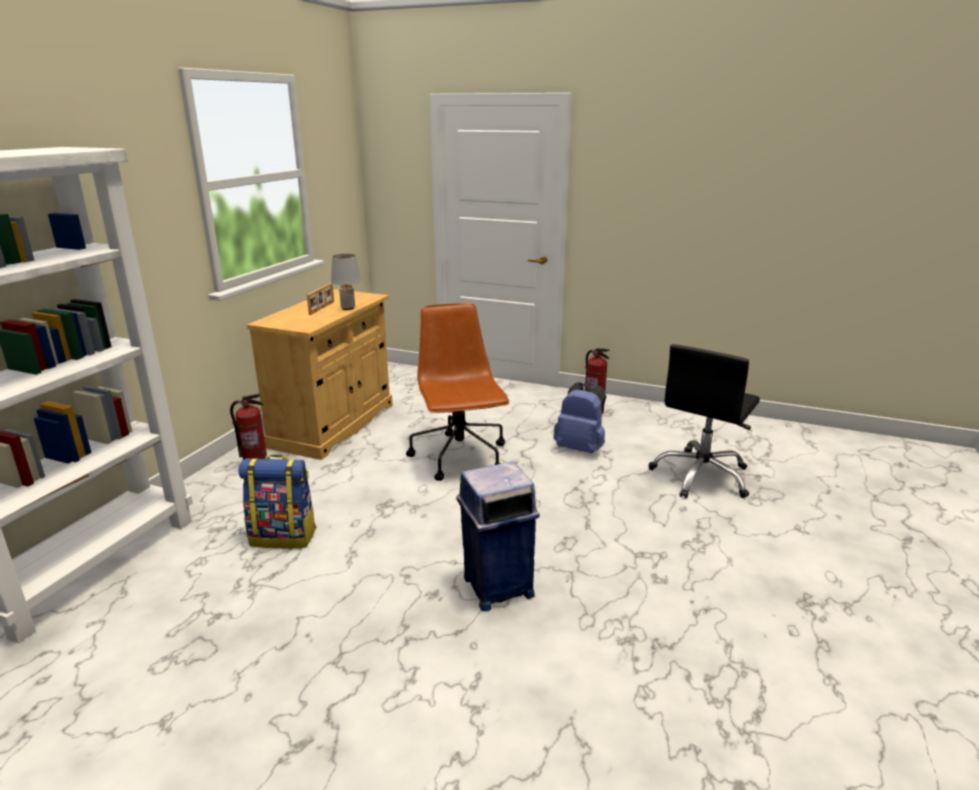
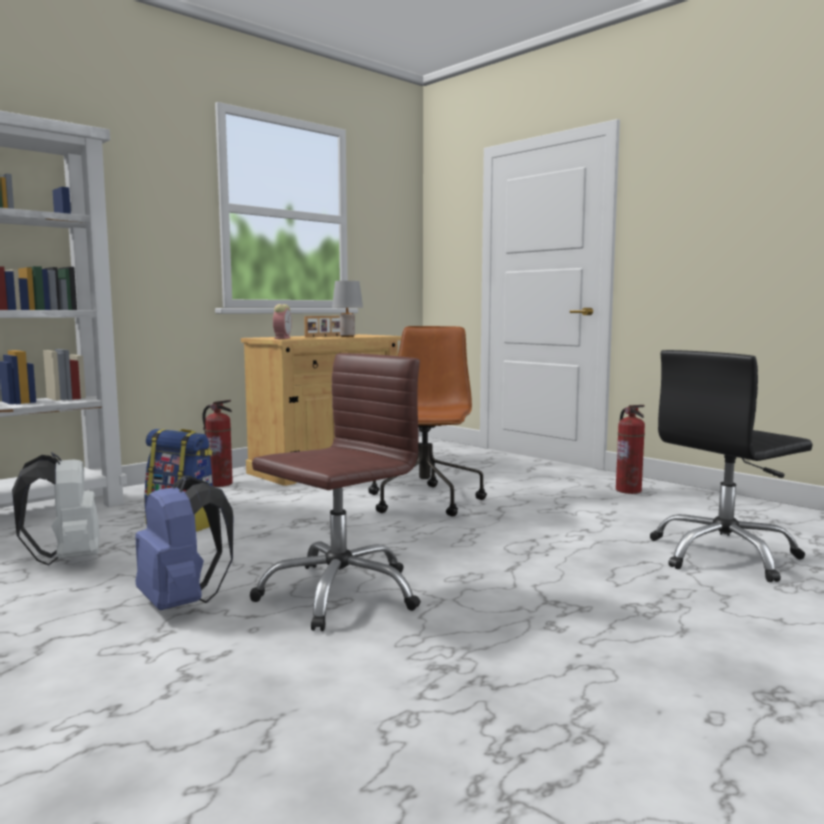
camera: 25 degrees right, 15 degrees down
blue trash can [456,461,540,611] -> brown office chair [250,353,421,631]
blue backpack [554,382,606,453] -> blue backpack moved to [135,476,233,610]
none -> white backpack [12,452,100,565]
none -> alarm clock [273,304,292,339]

